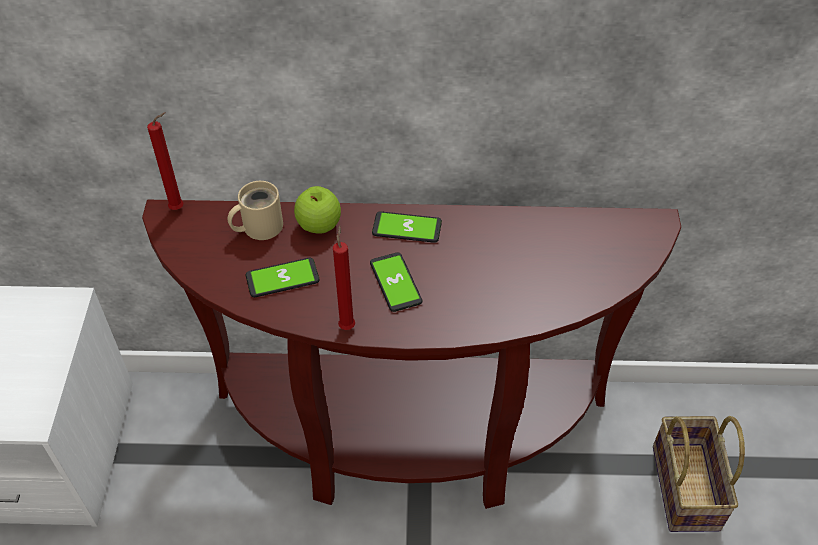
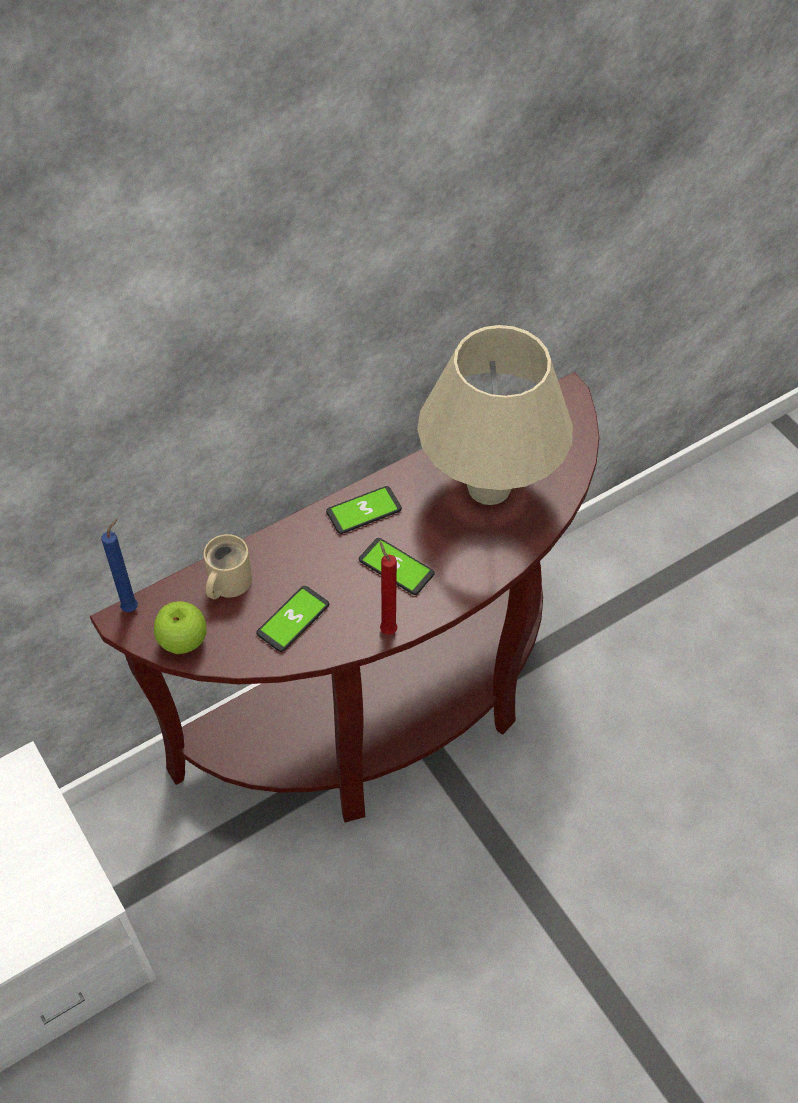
camera: 35 degrees left, 5 degrees up
red candle [147,112,183,210] -> blue candle [101,518,138,612]
apple [294,186,341,234] -> apple moved to [154,601,206,654]
basket [653,416,745,532] -> none
none -> beige table lamp [417,325,573,505]

